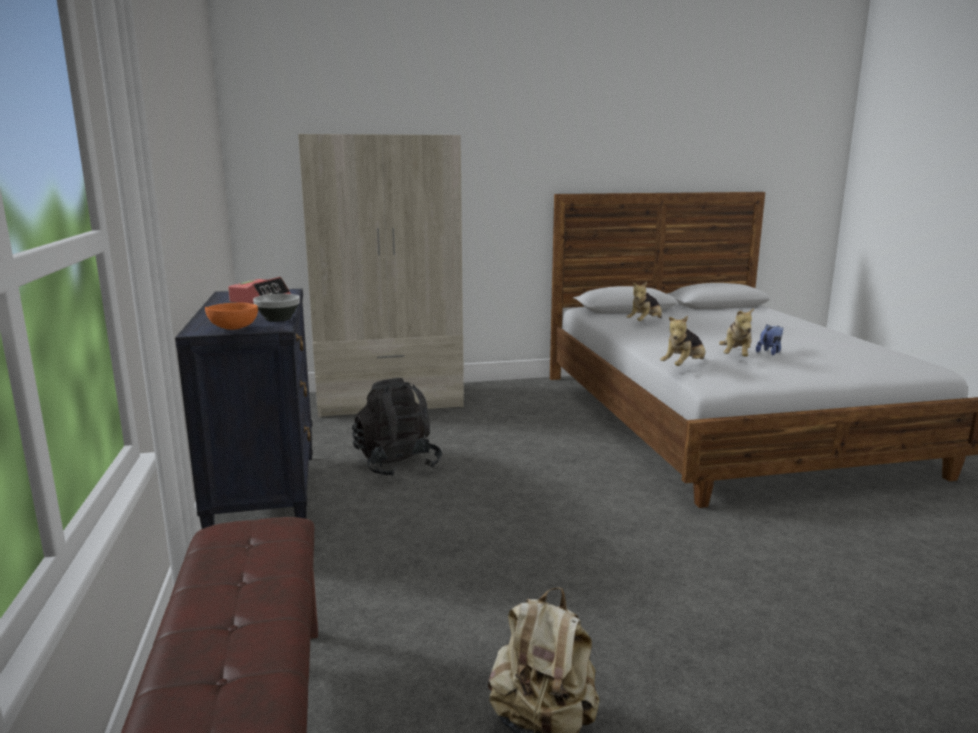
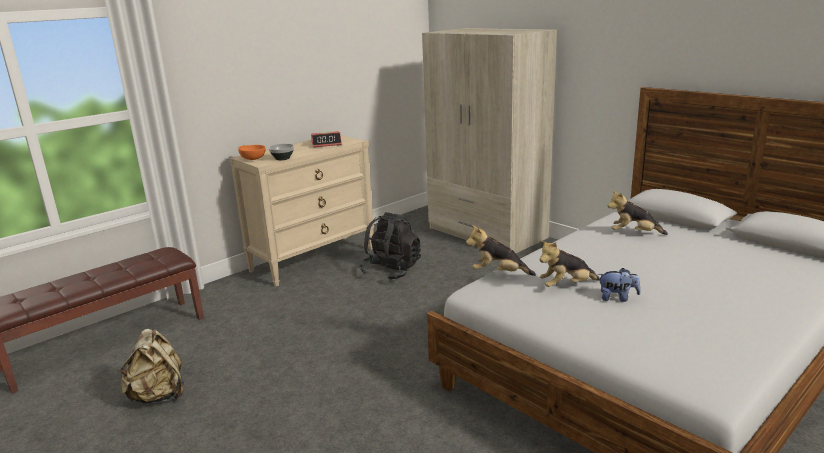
camera: 60 degrees right, 5 degrees up
black dresser [175,289,313,529] -> beige dresser [229,135,374,286]

